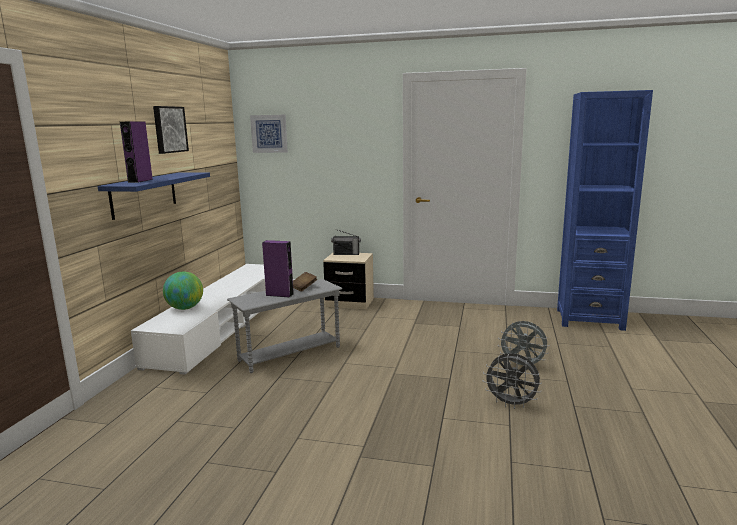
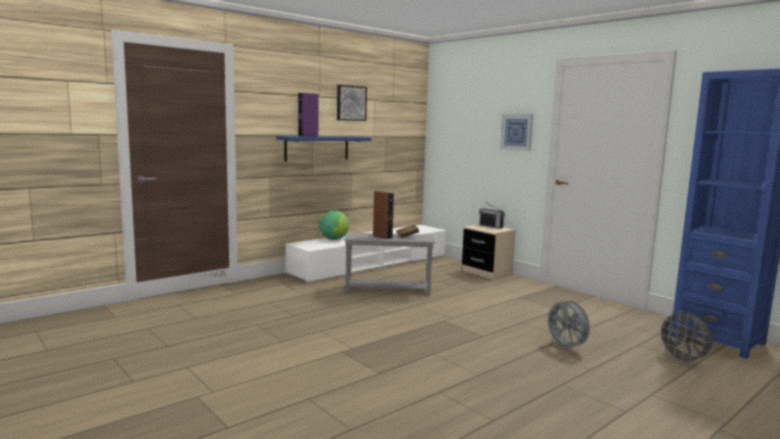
camera: 35 degrees right, 5 degrees down
picture [250,115,288,153] -> picture moved to [500,114,533,151]
purple speaker [262,240,294,298] -> brown speaker [373,191,394,239]
grey fan [483,353,542,409] -> grey fan moved to [657,310,713,365]

